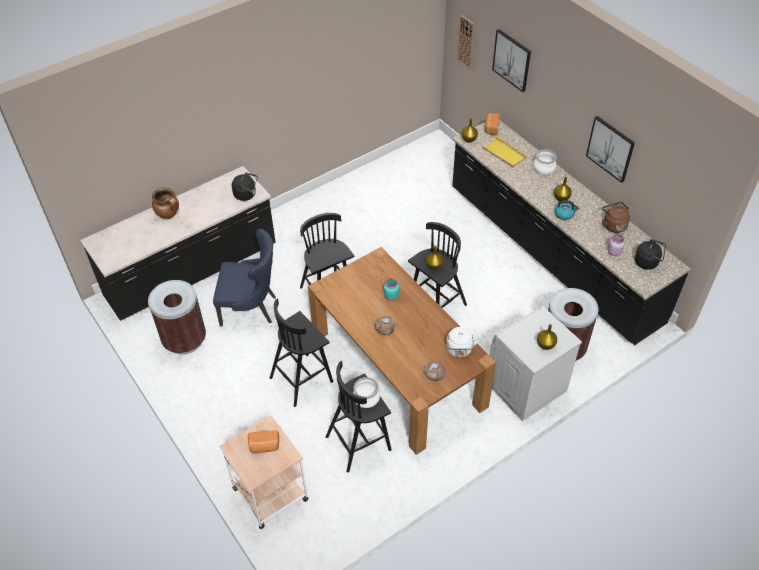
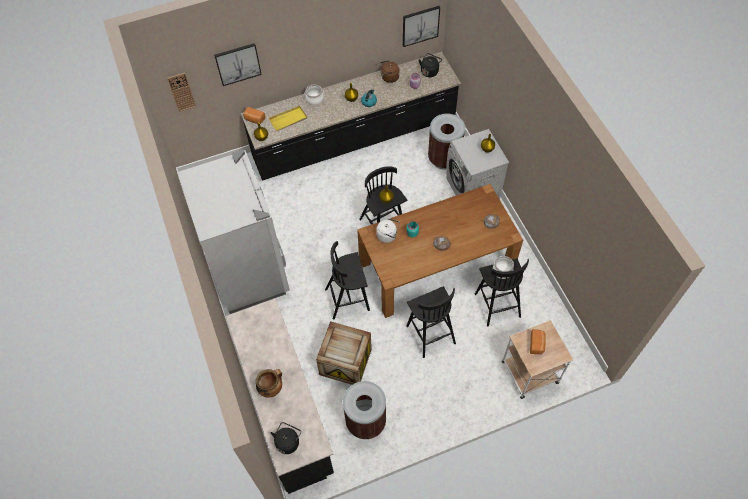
camera: 75 degrees left, 10 degrees up
blue chair [213,229,276,327] -> crate [316,321,372,385]
black kettle [232,172,258,201] -> black kettle moved to [270,422,301,454]
white kettle [446,327,480,357] -> white kettle moved to [376,217,400,243]
picture [586,116,635,183] -> picture moved to [403,6,440,47]
none -> white fridge [177,150,290,314]

